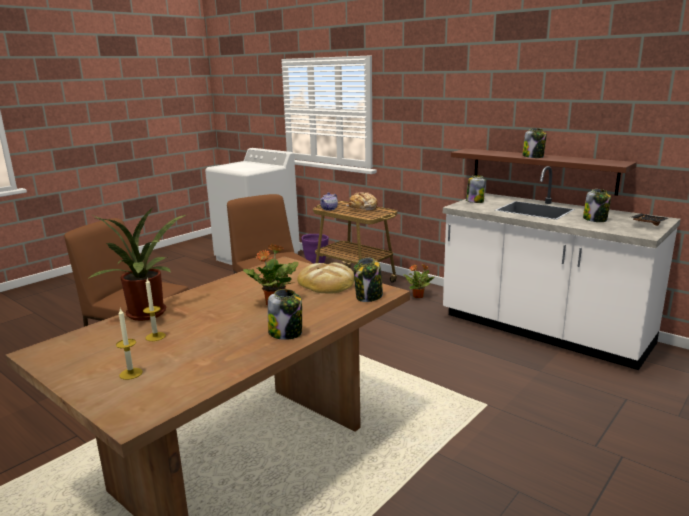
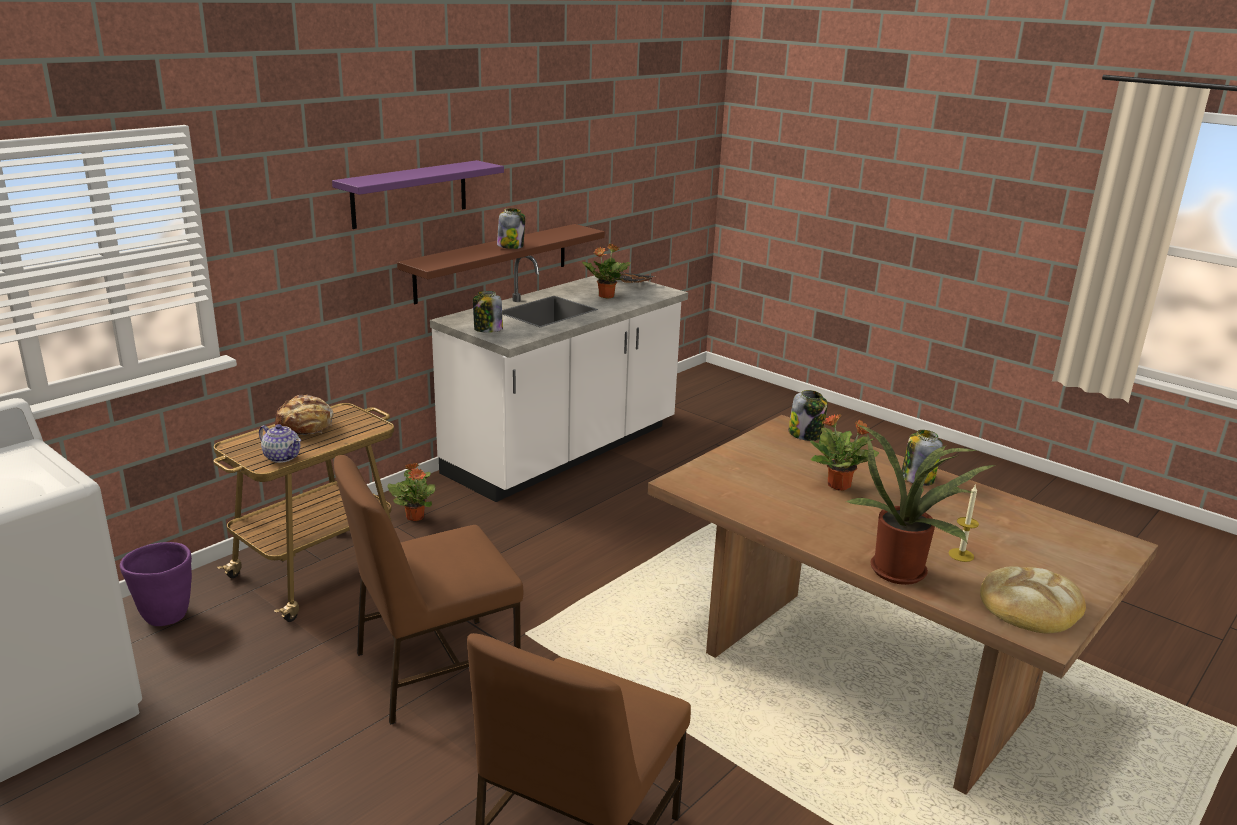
camera: 90 degrees left, 5 degrees up
candle [116,309,143,380] -> none
bread [297,262,354,294] -> bread moved to [980,566,1086,634]
jar [583,189,611,222] -> potted plant [582,243,631,299]
none -> purple shelf [332,160,504,229]

